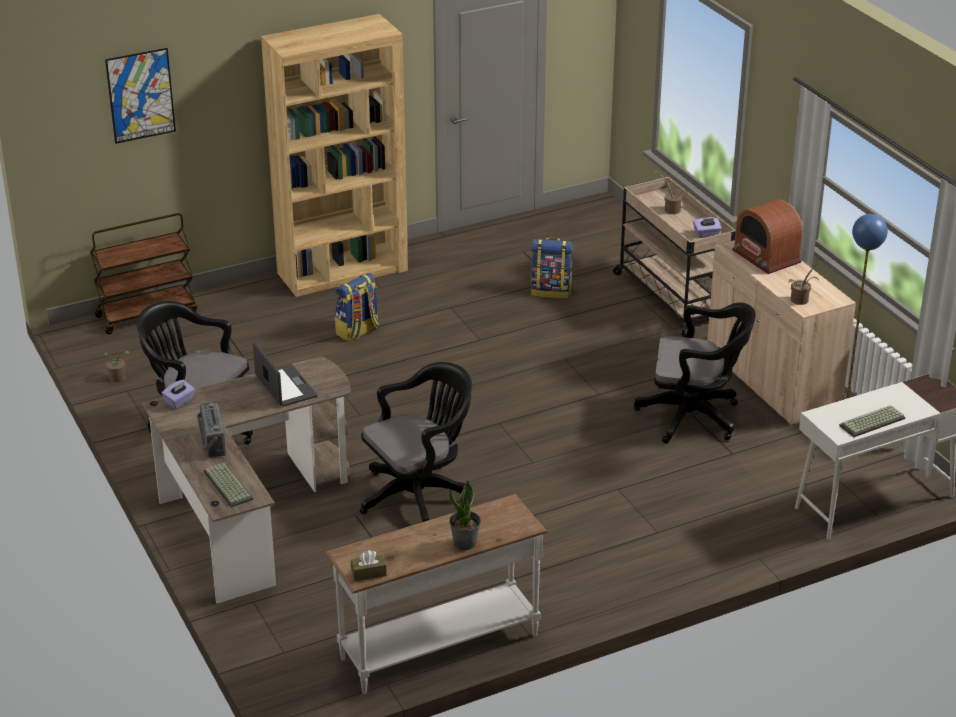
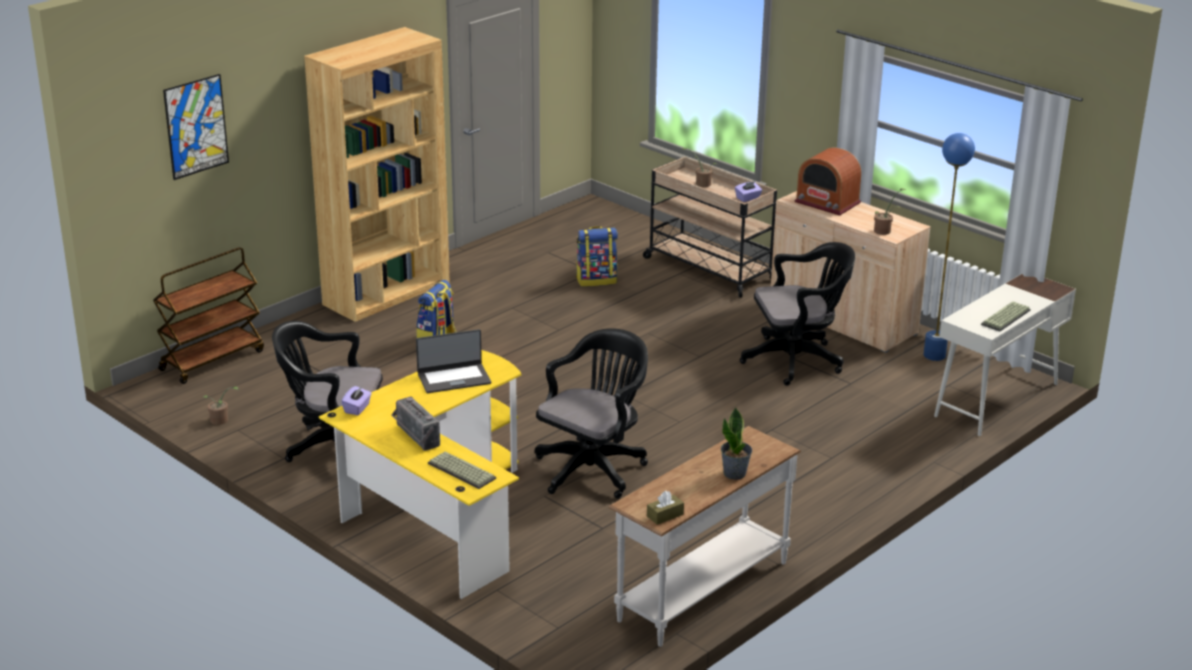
camera: 20 degrees left, 5 degrees down
brown desk [142,356,350,604] -> yellow desk [319,350,522,599]
laptop [253,342,317,407] -> laptop turned 120 degrees clockwise [416,329,491,393]

